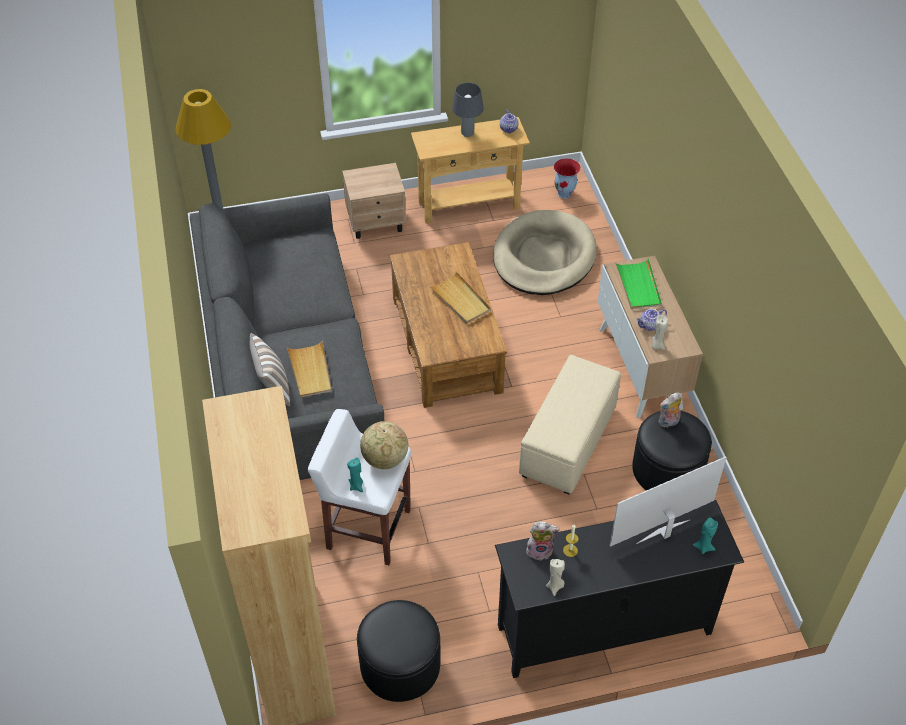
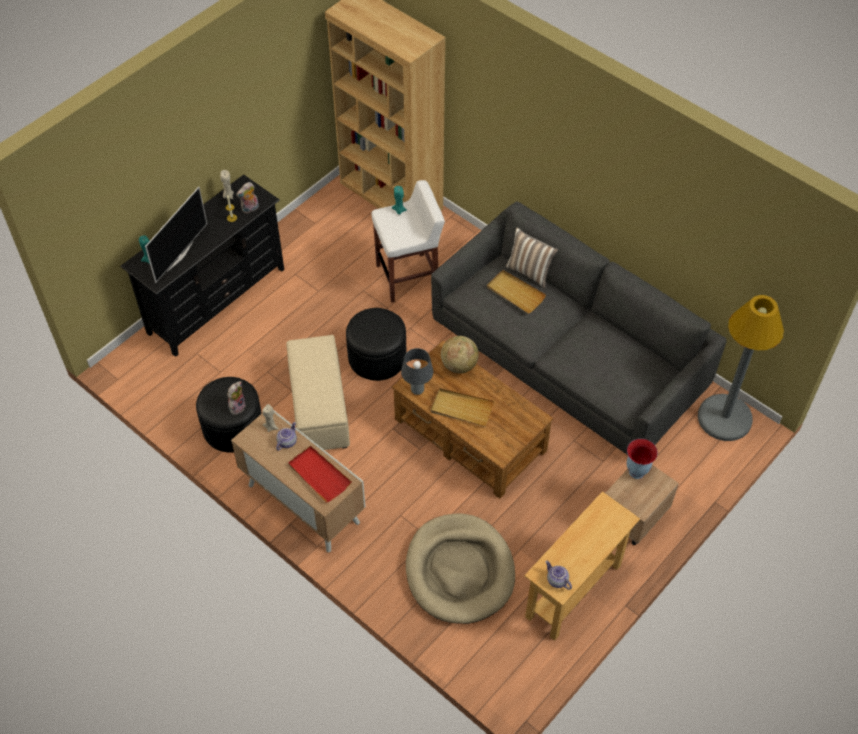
camera: 145 degrees right, 5 degrees up
black ottoman [357,600,441,702] -> black ottoman moved to [346,308,406,381]
globe [360,421,408,469] -> globe moved to [441,336,479,374]
grey table lamp [452,82,484,137] -> grey table lamp moved to [401,348,433,395]
vase [554,158,581,199] -> vase moved to [627,439,658,479]
green tray [615,258,662,309] -> red tray [288,446,352,503]

